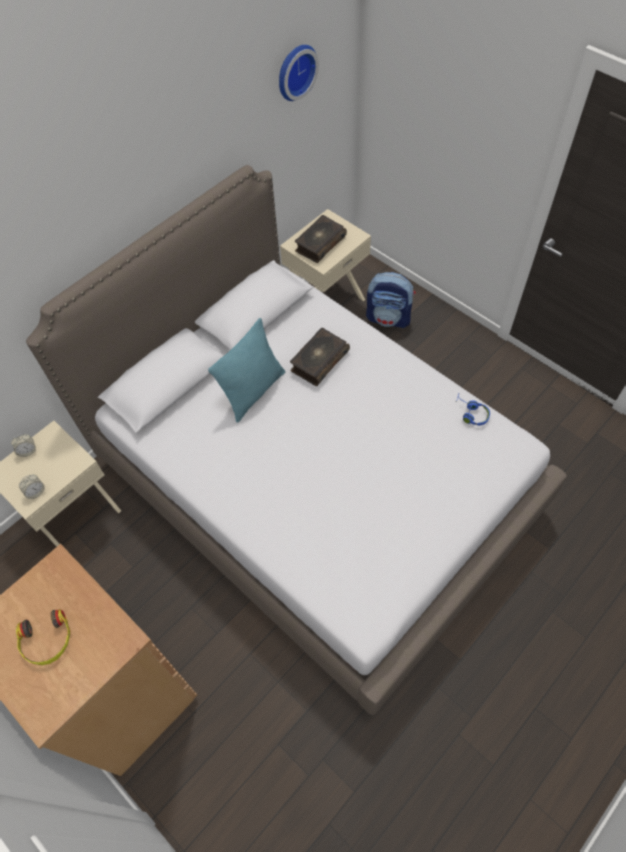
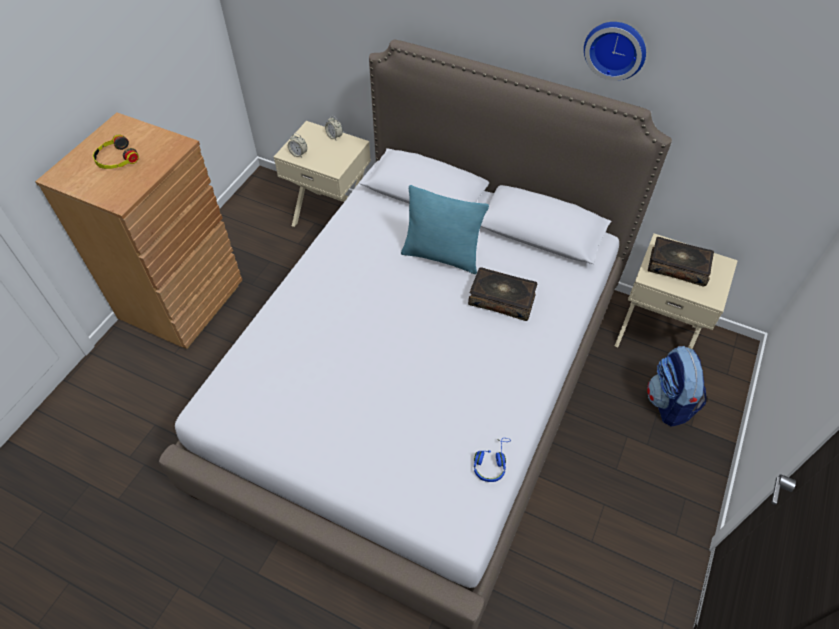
camera: 70 degrees right, 5 degrees down
wall clock [279,45,319,101] -> wall clock moved to [584,22,646,81]

